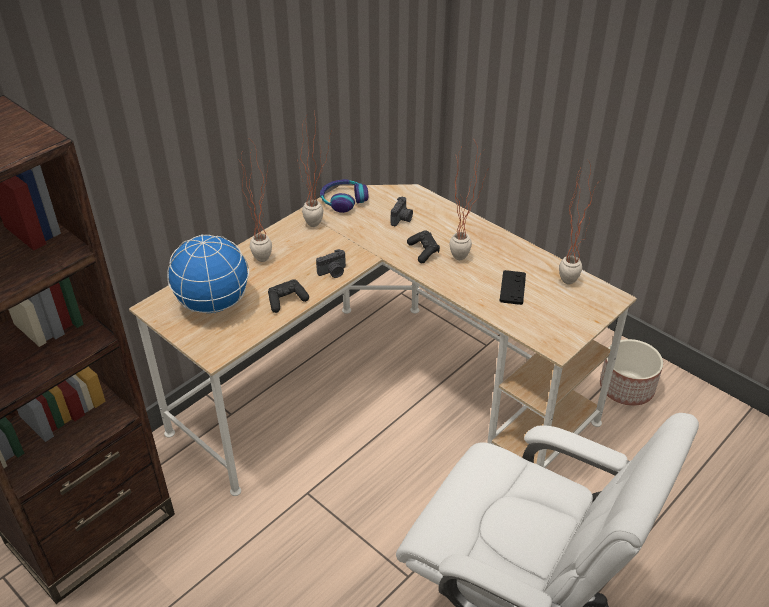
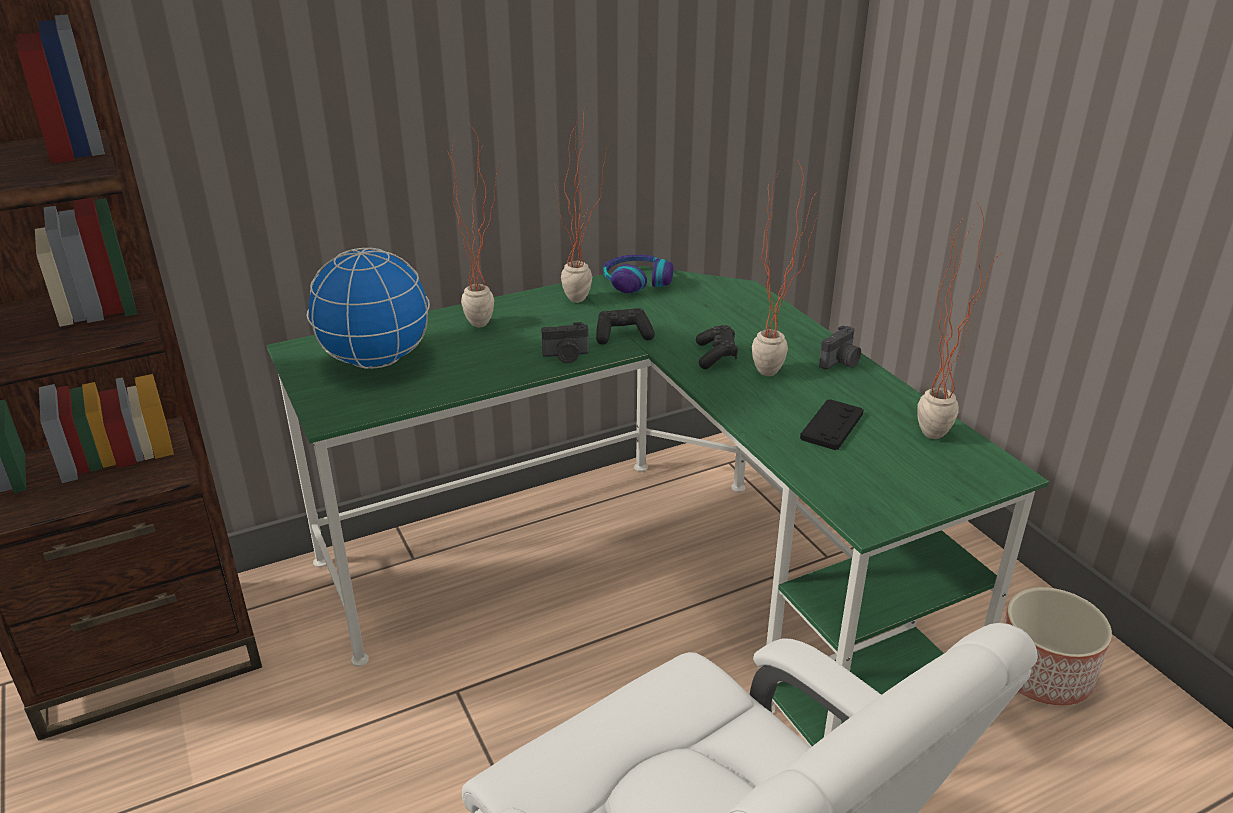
camera: 20 degrees right, 10 degrees down
beige desk [129,184,637,496] -> green desk [267,266,1049,747]
black game controller [268,279,309,313] -> black game controller moved to [596,308,655,345]
camera [391,197,413,226] -> camera moved to [819,325,861,370]

